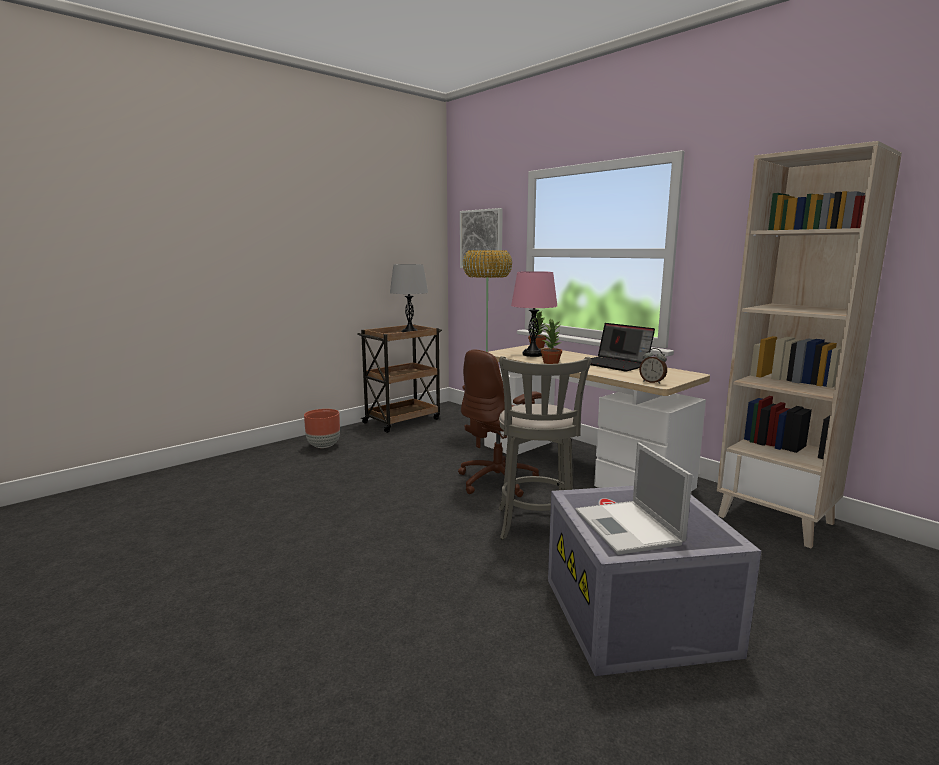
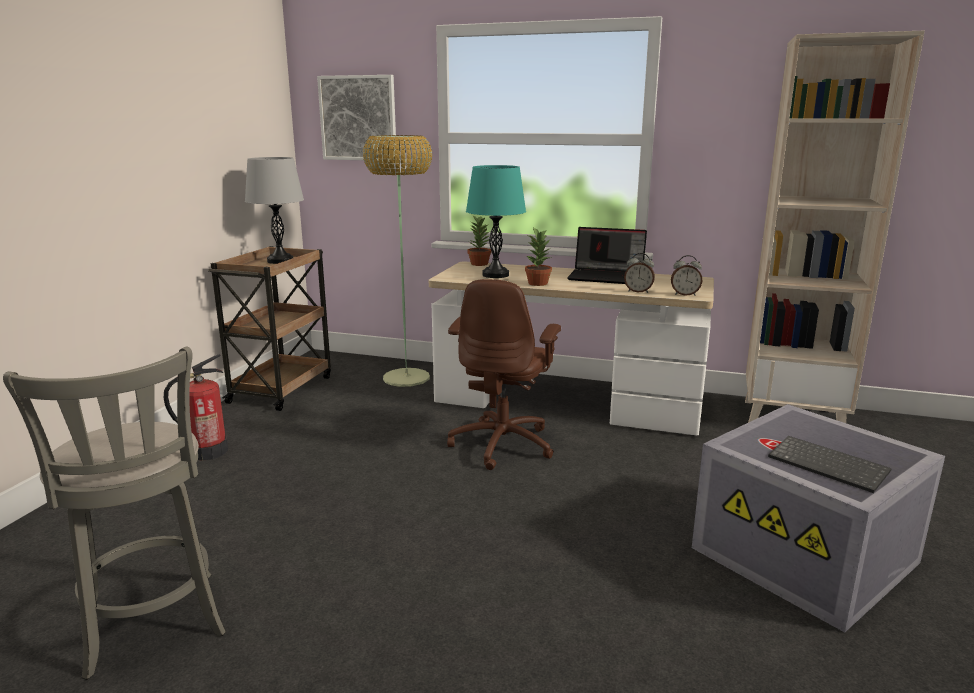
camera: 30 degrees left, 5 degrees up
brown planter [304,409,340,448] -> fire extinguisher [164,354,228,461]
grey stool [499,356,591,540] -> grey stool moved to [3,346,226,680]
pink table lamp [511,271,557,357] -> turquoise table lamp [466,165,526,278]
laptop [576,442,693,555] -> keyboard [768,436,892,493]
none -> alarm clock [624,253,655,293]

